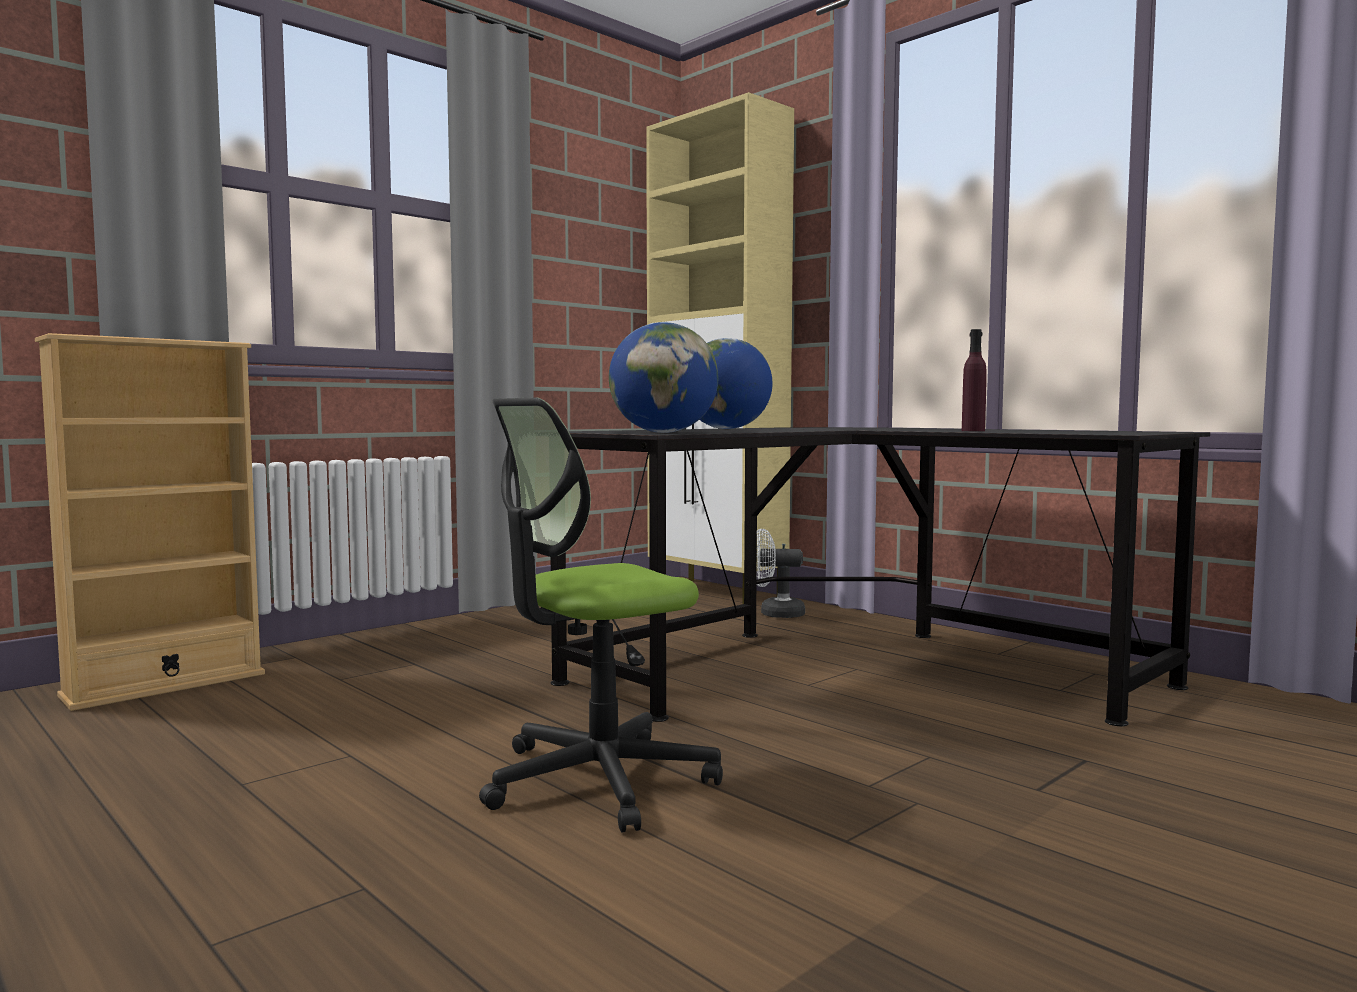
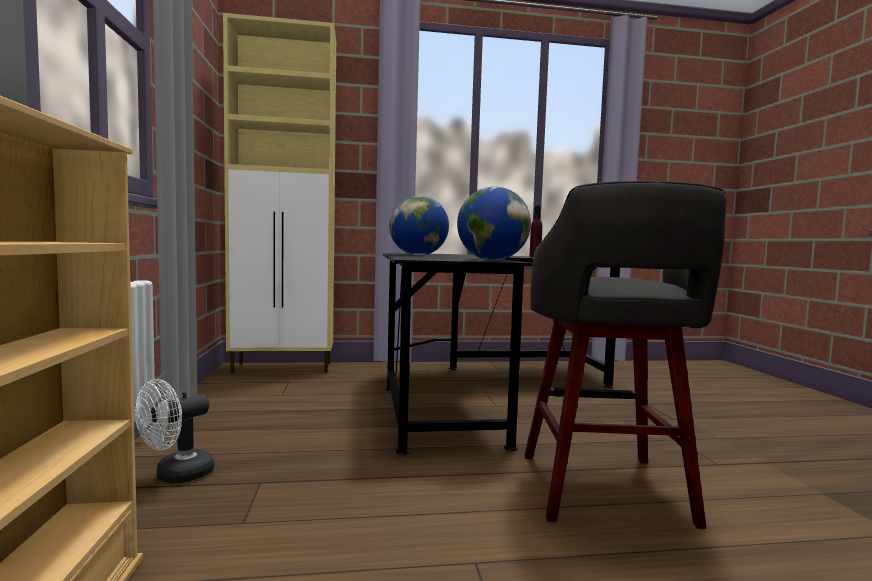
camera: 55 degrees left, 0 degrees up
office chair [479,398,723,833] -> grey stool [524,181,727,529]
white fan [756,529,805,618] -> white fan moved to [135,379,214,483]

